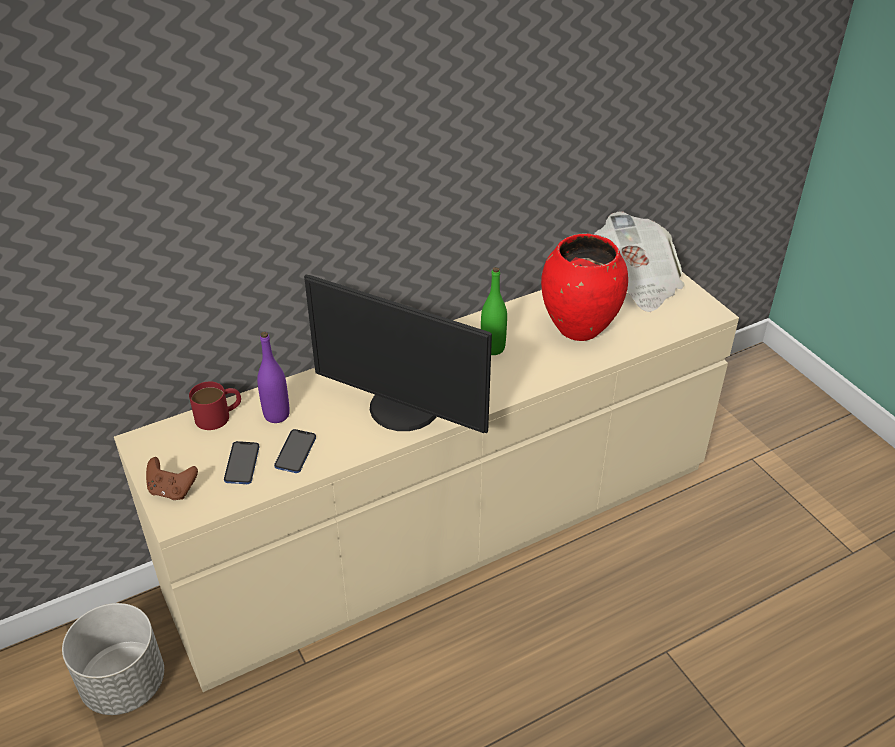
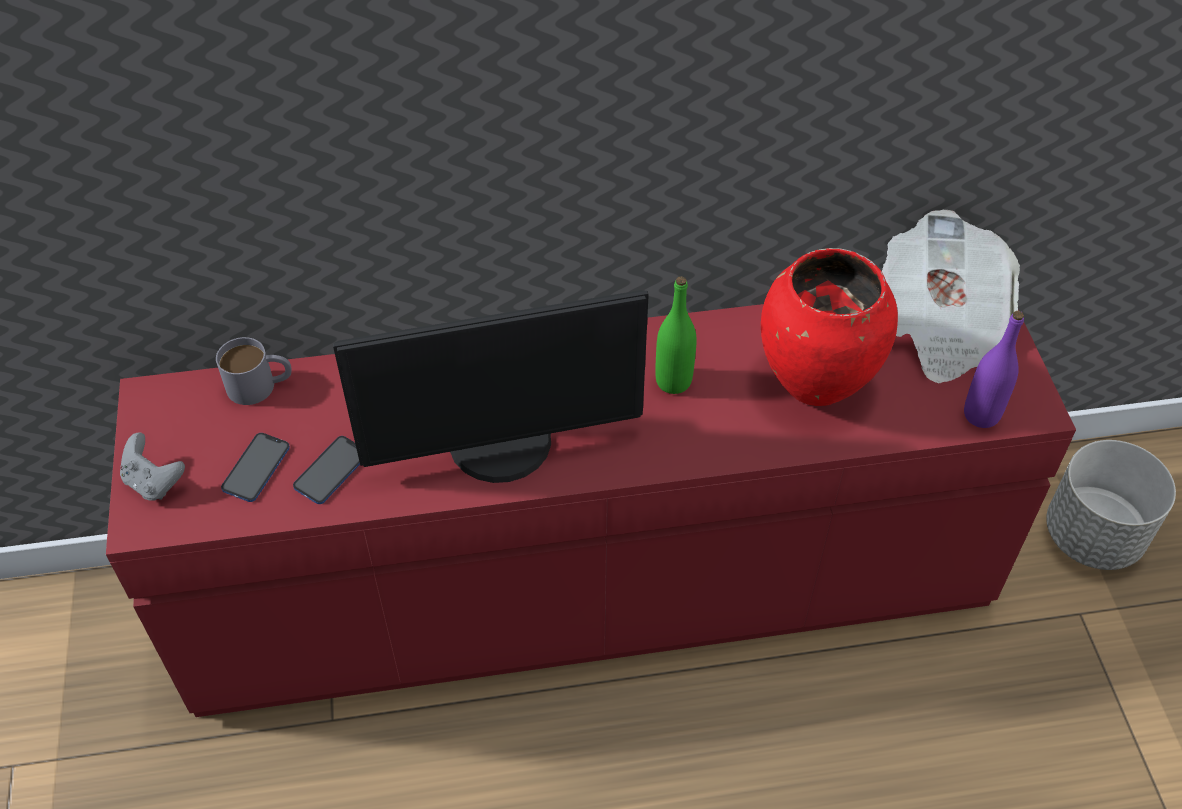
camera: 20 degrees right, 10 degrees up
grey planter [62,603,164,715] -> grey planter moved to [1046,440,1176,570]
beige dresser [114,272,739,692] -> red dresser [106,304,1076,717]
brown game controller [146,457,198,500] -> grey game controller [120,433,185,501]
red mug [189,381,241,430] -> grey mug [216,337,291,405]
purple bottle [257,332,290,423] -> purple bottle moved to [964,311,1024,428]
monitor [304,275,492,433] -> monitor turned 60 degrees counterclockwise [333,290,649,483]

